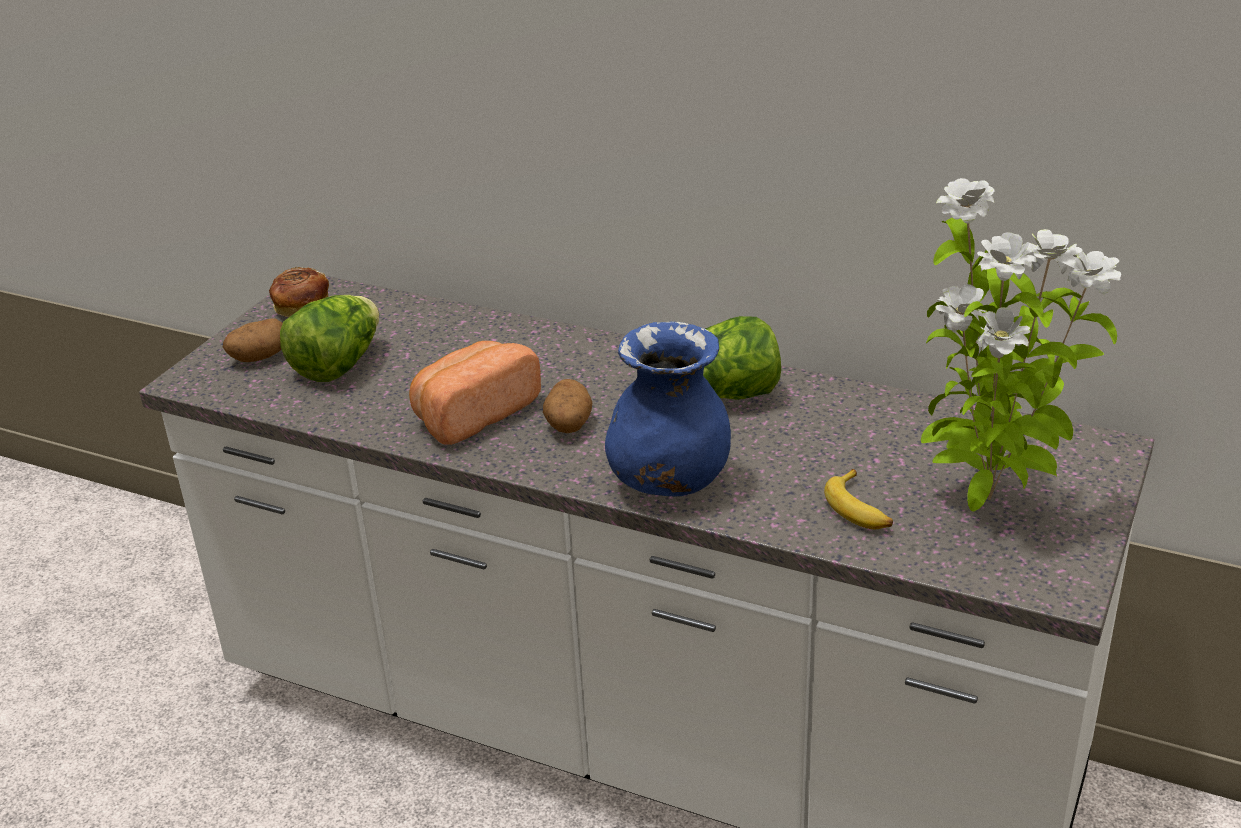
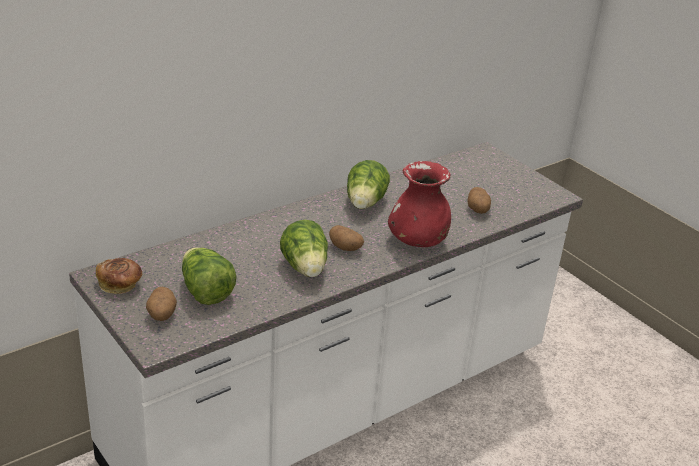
camera: 65 degrees left, 0 degrees up
bread [409,341,541,445] -> lettuce [280,220,328,277]
blue vase [605,322,731,496] -> red vase [388,161,451,247]
banana [824,469,893,529] -> potato [467,187,491,214]
potted plant [921,178,1121,511] -> none

